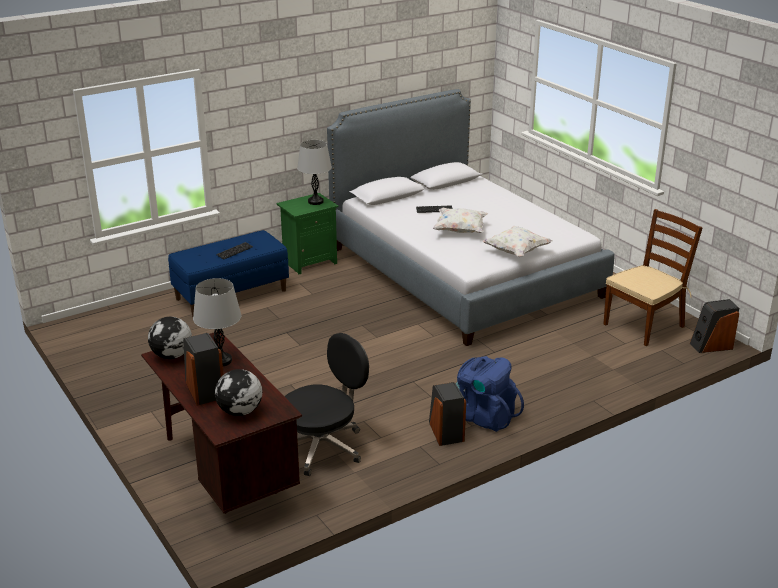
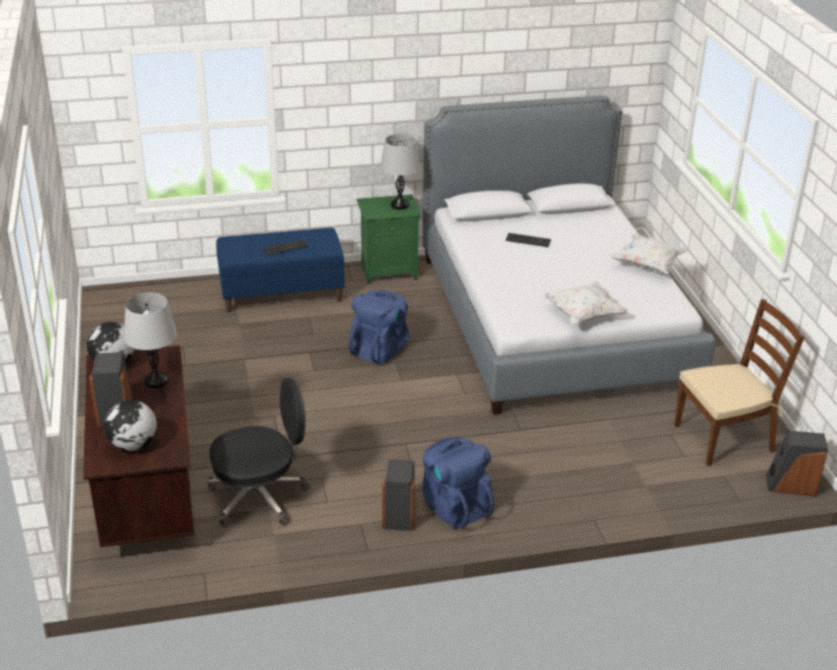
camera: 20 degrees right, 5 degrees up
white pillow [433,208,488,233] -> white pillow moved to [611,234,688,274]
none -> blue backpack [349,290,409,365]

